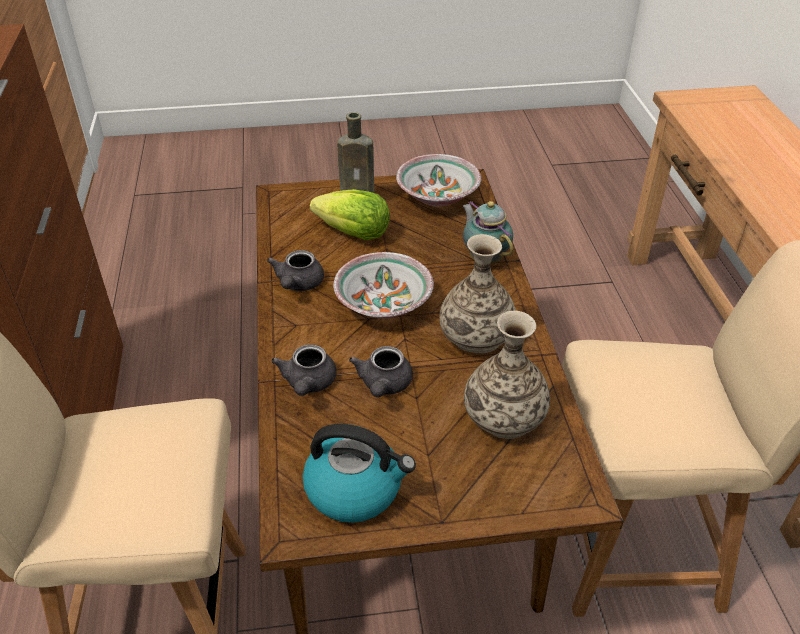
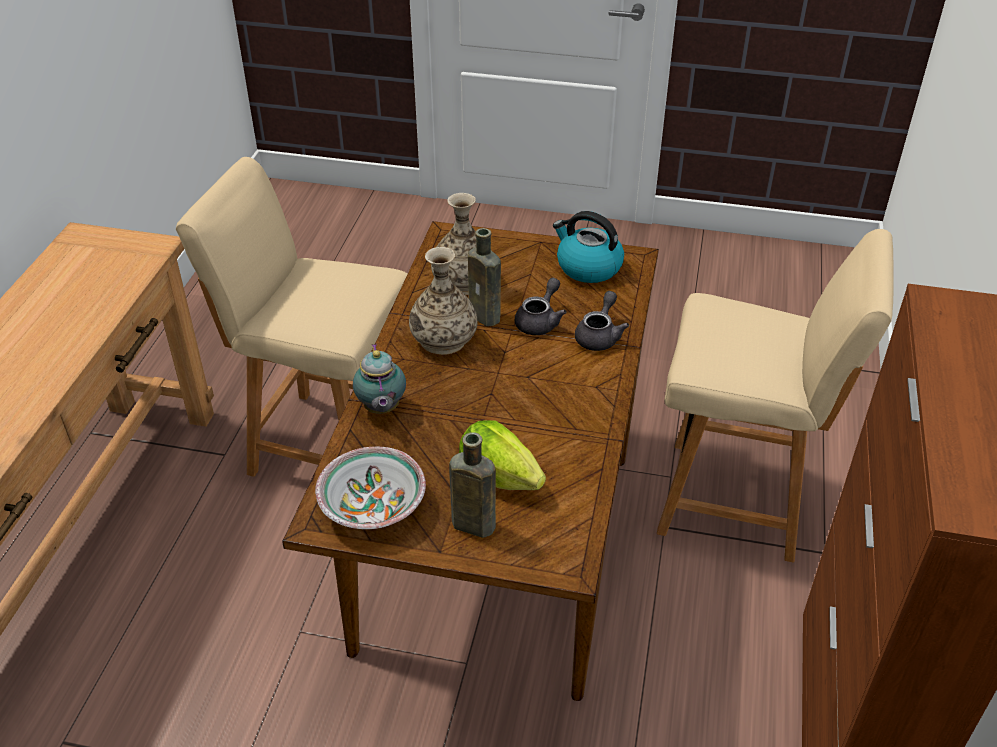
camera: 160 degrees left, 0 degrees up
grey teapot [267,250,324,291] -> none
bowl [333,252,434,319] -> none
none -> brown bottle [468,228,501,326]

